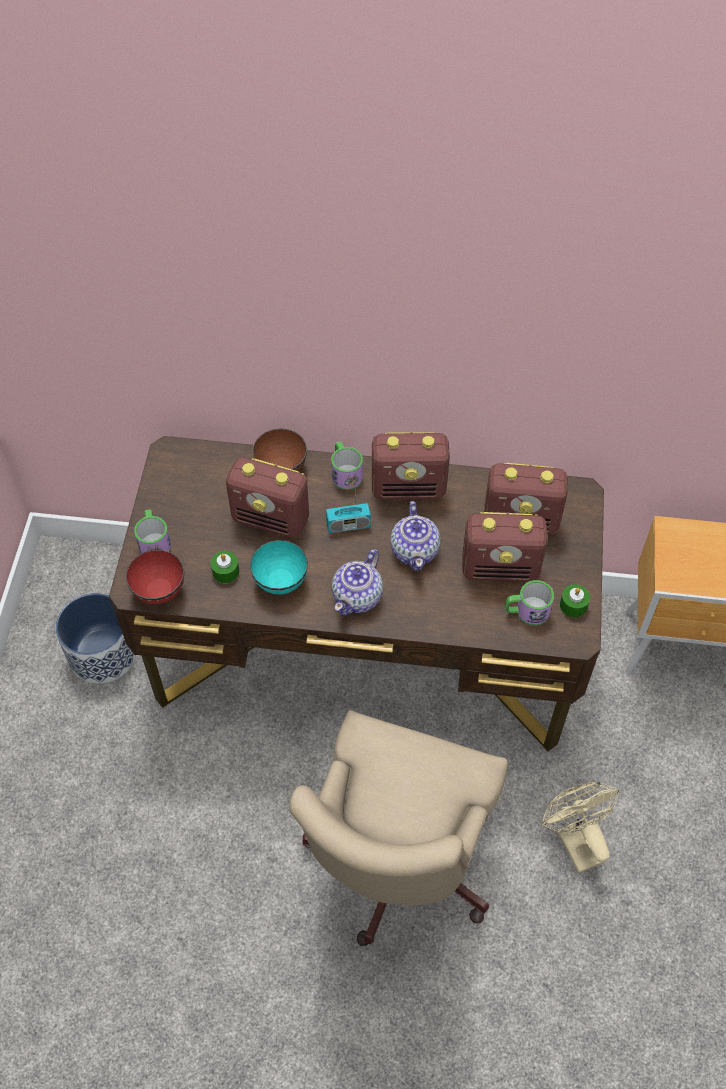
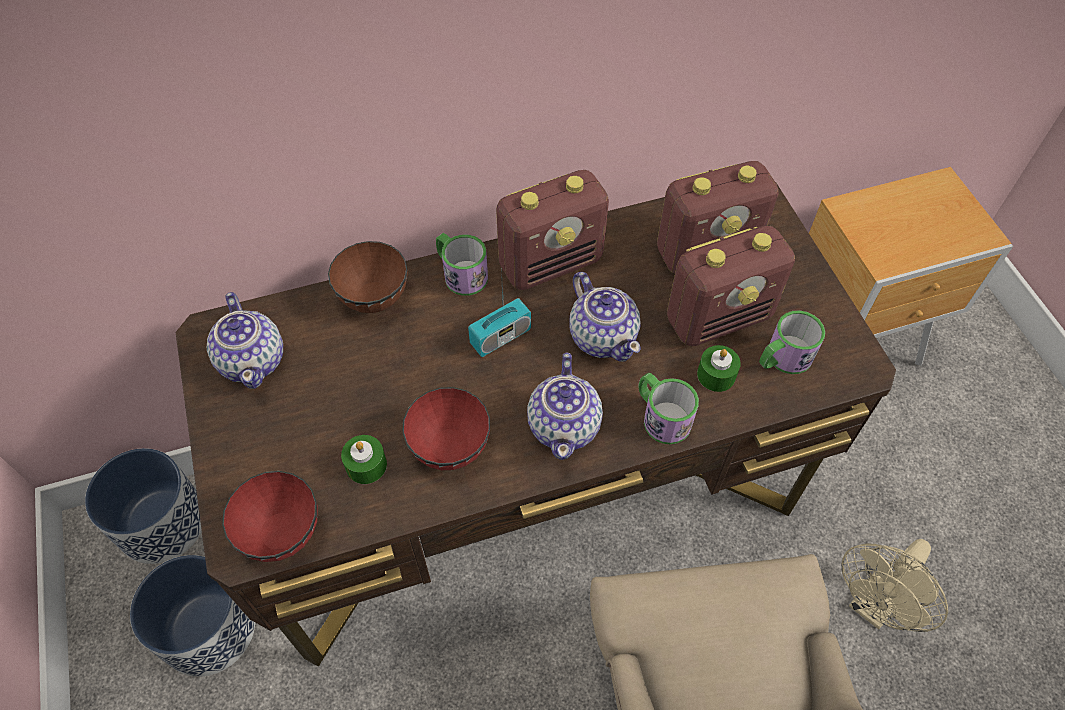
camera: 25 degrees left, 0 degrees up
mug [134,509,171,554] -> mug moved to [638,373,699,444]
radio [226,458,309,538] -> none
turquoise bowl [250,540,308,595] -> red bowl [402,387,490,470]
beige fan [541,782,620,873] -> beige fan turned 90 degrees counterclockwise [841,539,948,632]
green candle [560,584,590,617] -> green candle moved to [697,345,741,392]
none -> planter [85,448,202,564]
none -> teapot [207,292,283,389]

